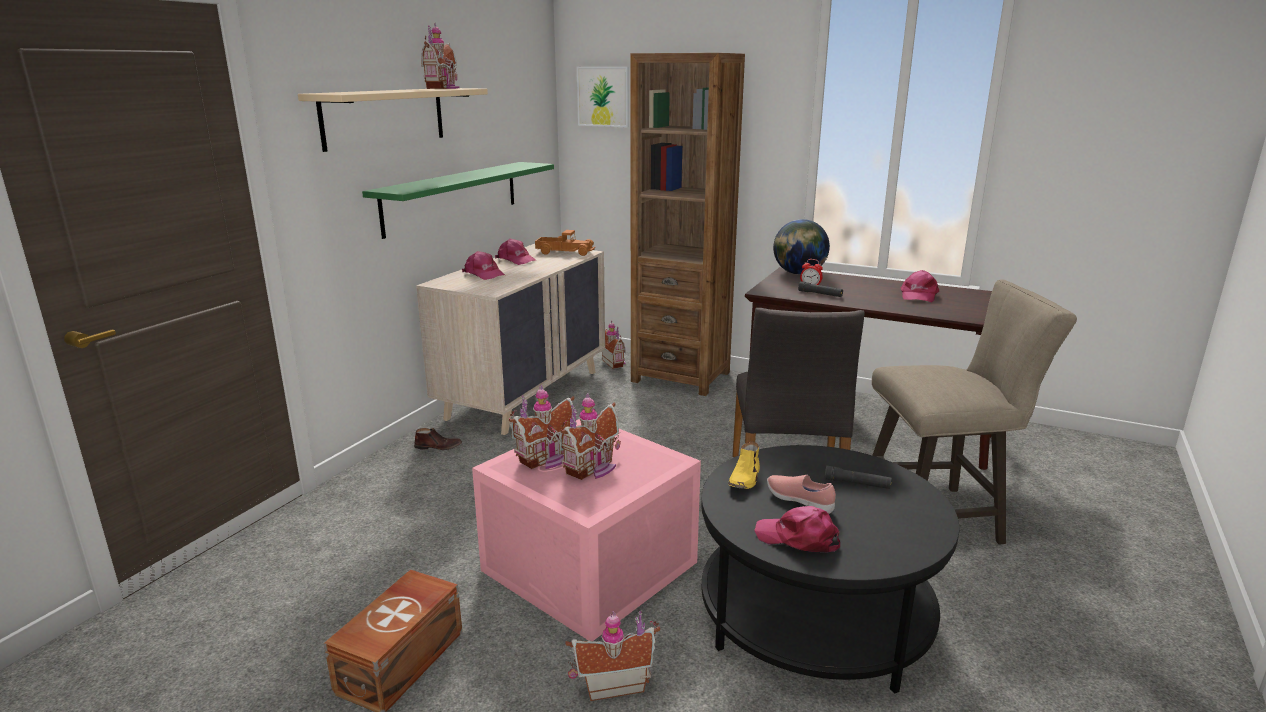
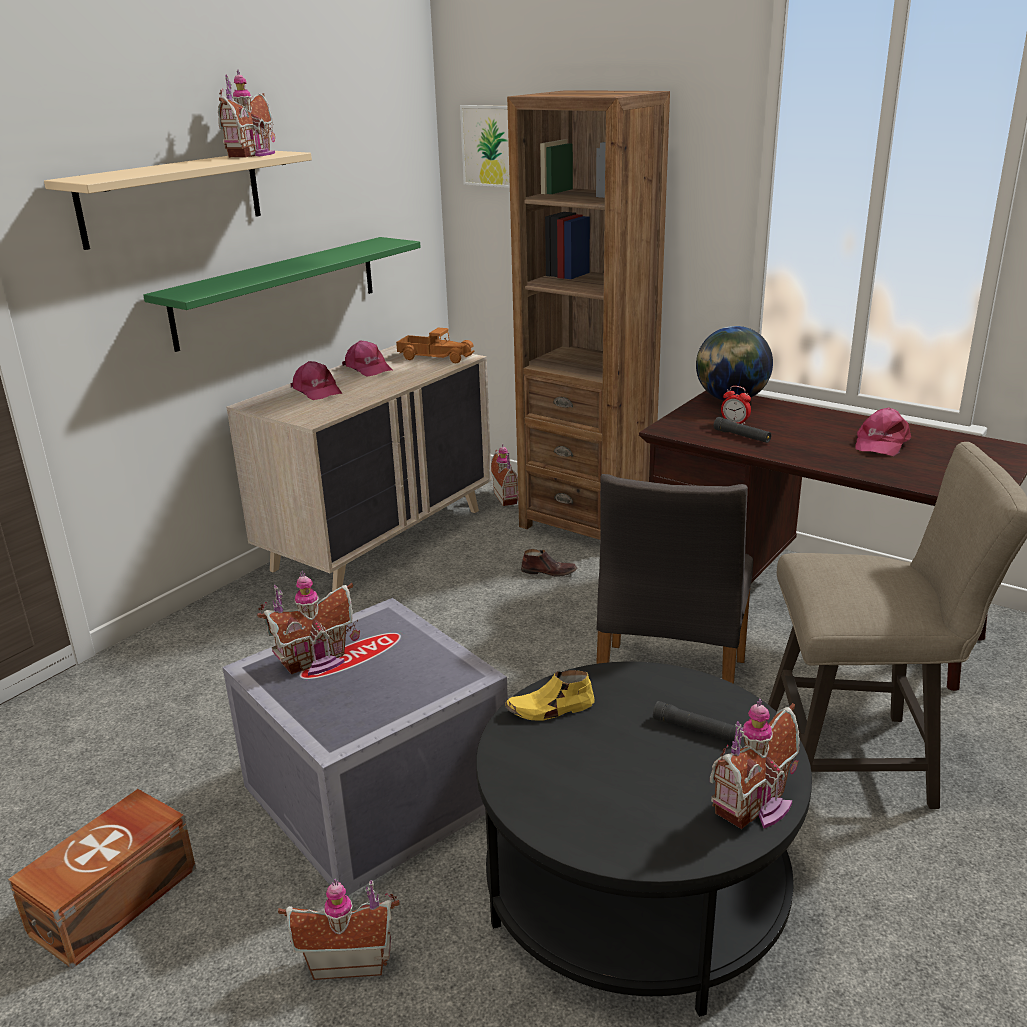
camera: 10 degrees right, 5 degrees up
brown shoe [414,428,462,450] -> brown shoe moved to [521,549,577,576]
pink storage box [472,419,701,641] -> grey storage box [223,598,508,896]
toy house [559,393,621,480] -> toy house moved to [710,699,800,829]
yellow shoe [728,441,760,489] -> yellow shoe turned 45 degrees clockwise [505,670,595,721]
pink cap [754,506,840,552] -> none
pink shoe [767,475,836,514] -> none

